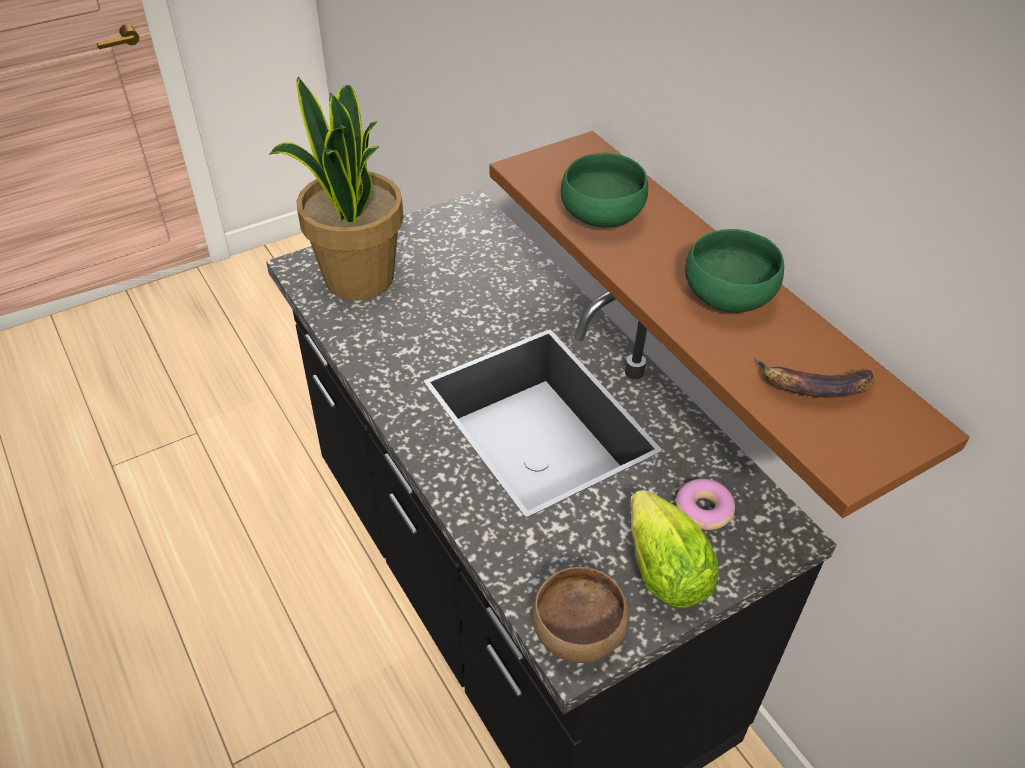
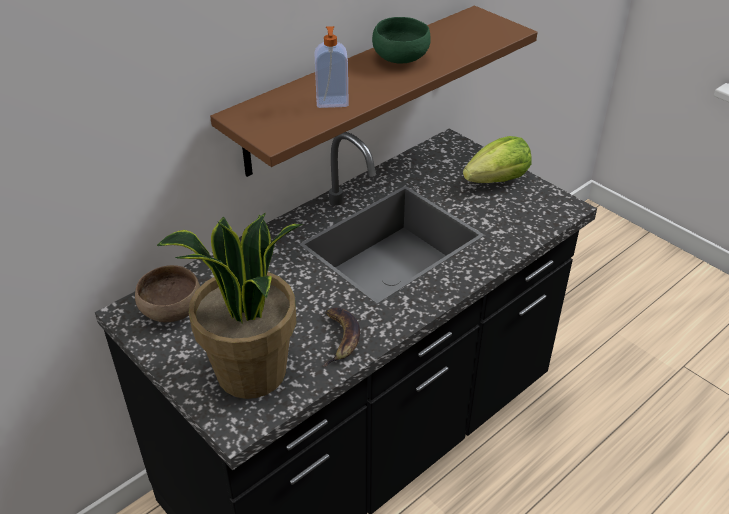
camera: 100 degrees left, 5 degrees down
brown bowl [532,567,629,663] -> brown bowl moved to [135,265,200,322]
green bowl [561,153,648,227] -> soap dispenser [314,26,349,108]
donut [675,479,735,530] -> none
banana [755,358,875,398] -> banana moved to [323,308,360,367]

